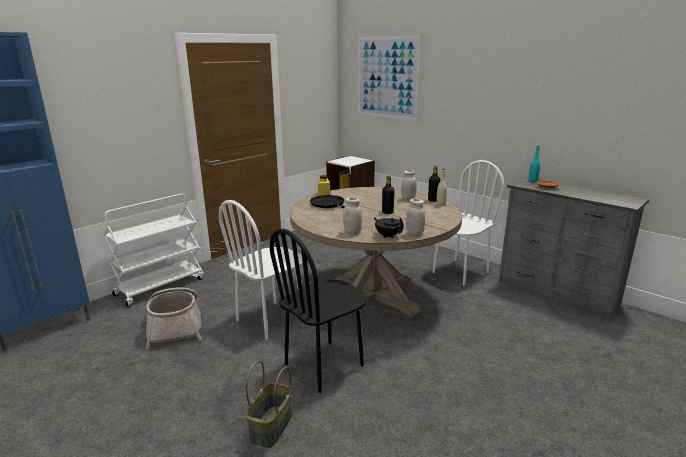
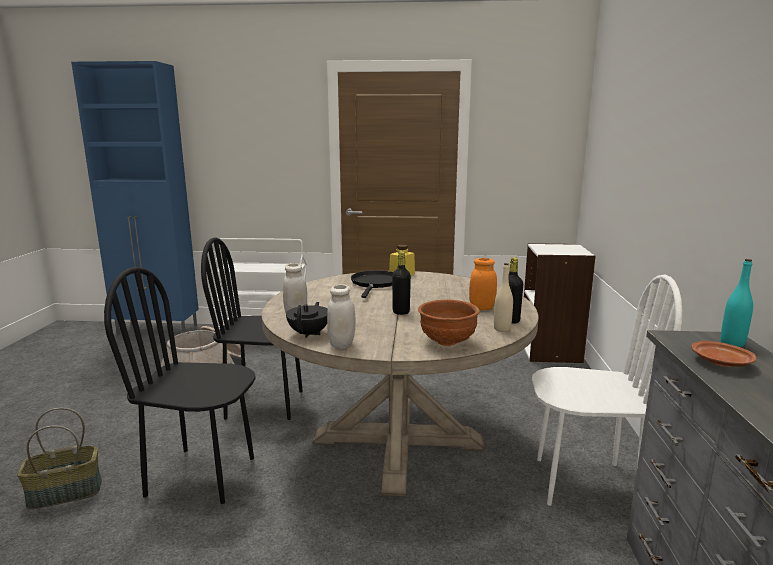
camera: 50 degrees right, 5 degrees down
white chair [219,200,303,340] -> black chair [201,237,303,420]
picture [358,35,421,121] -> none
white jar [401,170,417,200] -> orange jar [469,258,497,310]
none -> brown bowl [418,300,480,346]

